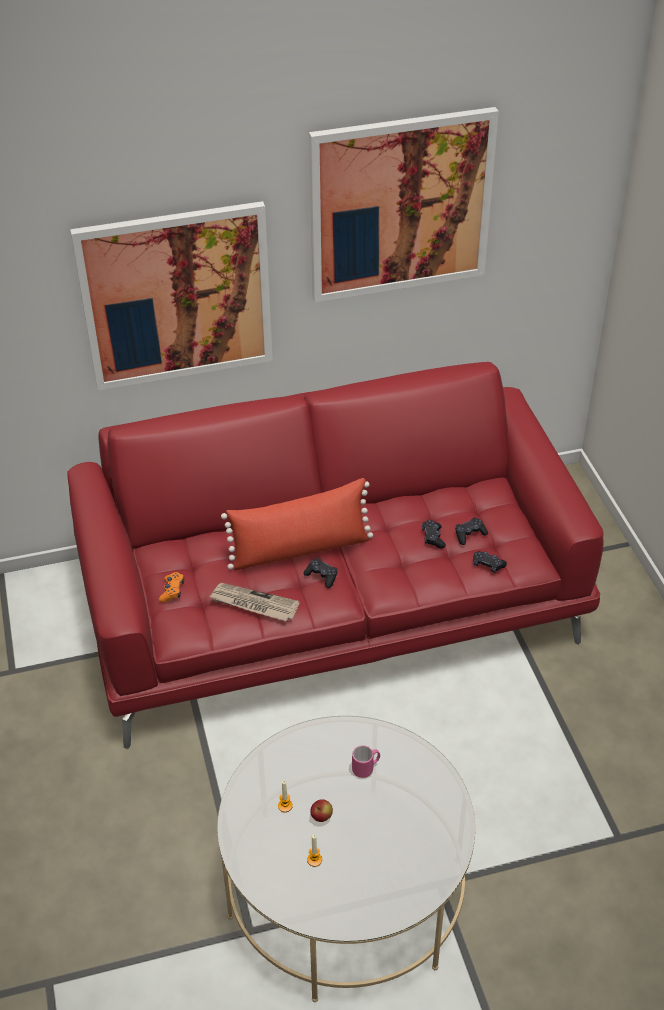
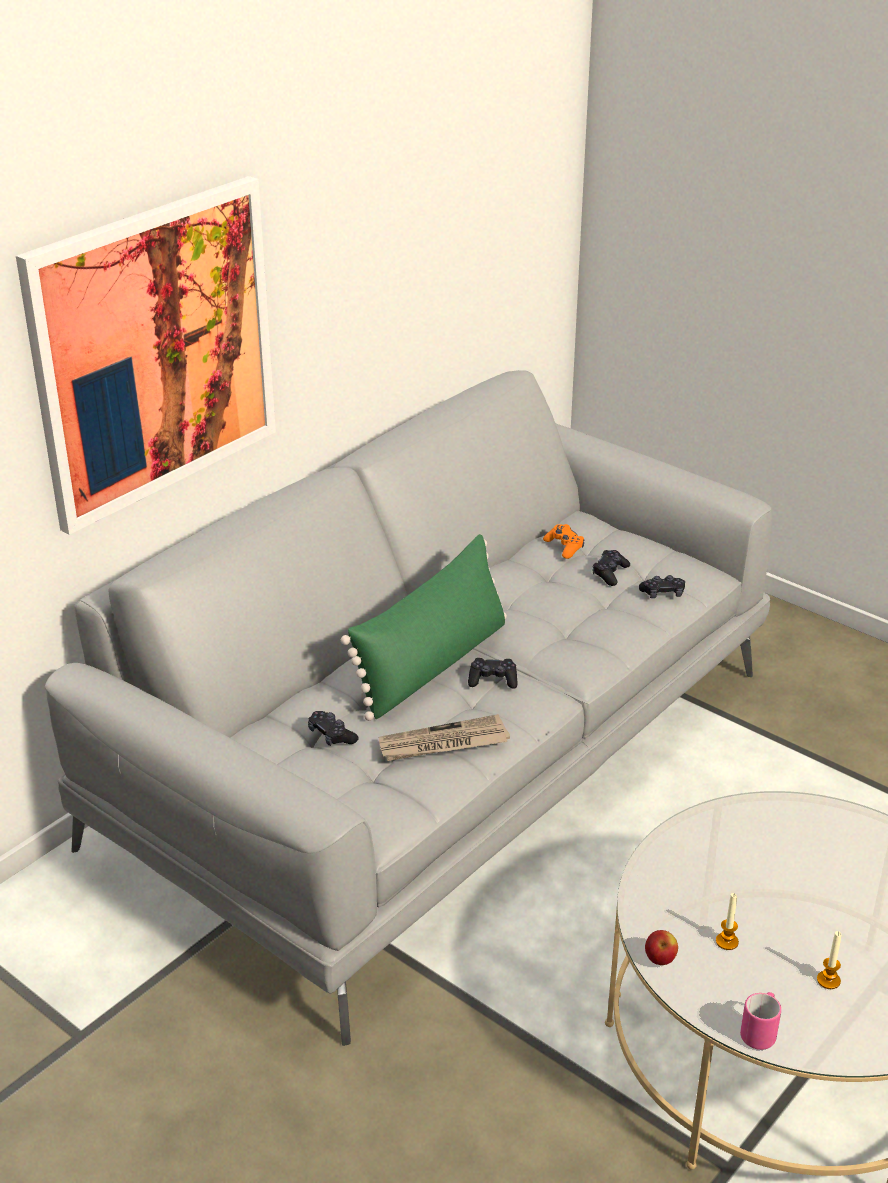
camera: 35 degrees left, 10 degrees down
red sofa [68,362,604,749] -> grey sofa [45,370,772,1046]
orange game controller [159,572,184,603] -> orange game controller moved to [543,524,584,559]
red pillow [221,478,373,570] -> green pillow [341,534,507,721]
picture [309,107,499,303] -> none
apple [310,799,333,822] -> apple moved to [645,930,678,965]
pink mug [352,745,380,778] -> pink mug moved to [740,992,781,1050]
black game controller [422,520,446,548] -> black game controller moved to [308,711,359,746]

